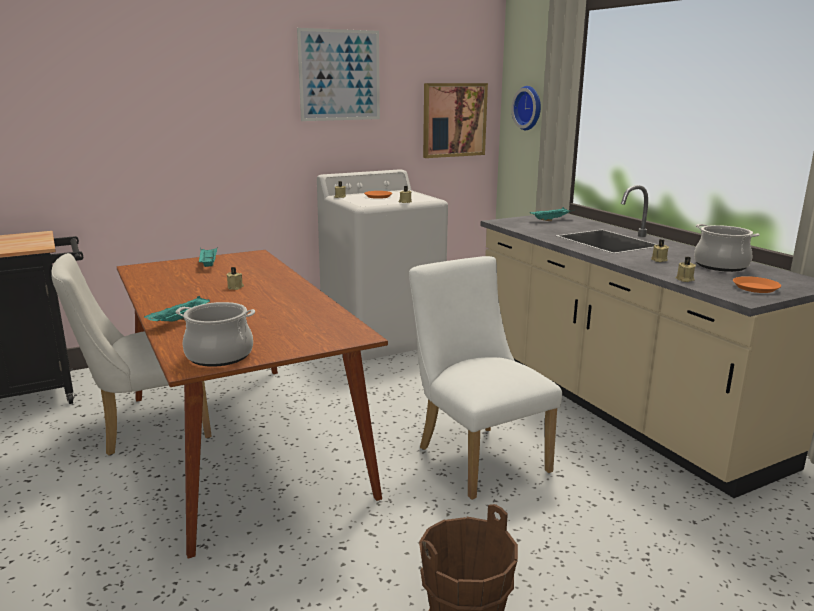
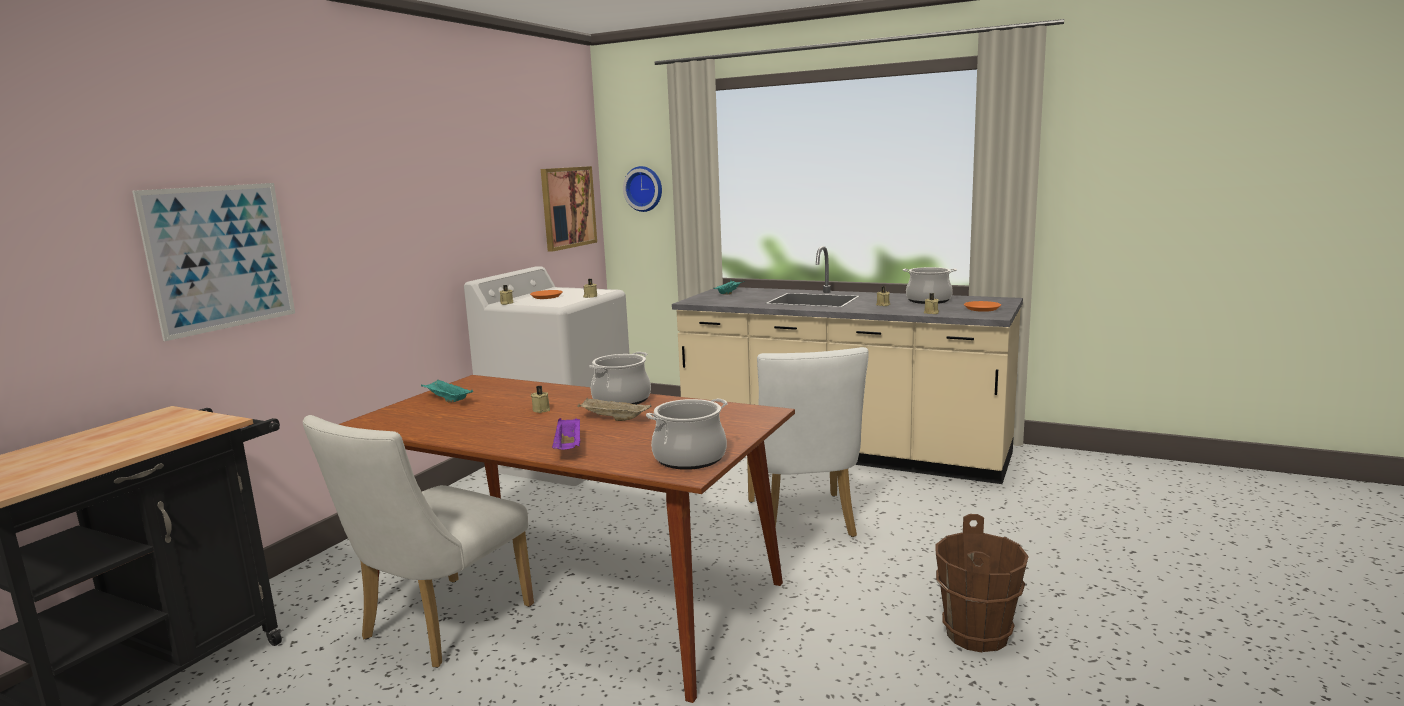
camera: 35 degrees left, 5 degrees down
turquoise tray [144,296,210,322] -> purple tray [552,418,580,450]
picture [297,28,380,121] -> picture moved to [132,183,295,341]
white chair [409,256,562,500] -> white chair turned 120 degrees counterclockwise [747,347,869,537]
none -> beige tray [577,398,651,421]
none -> cooking pot [589,352,651,405]

